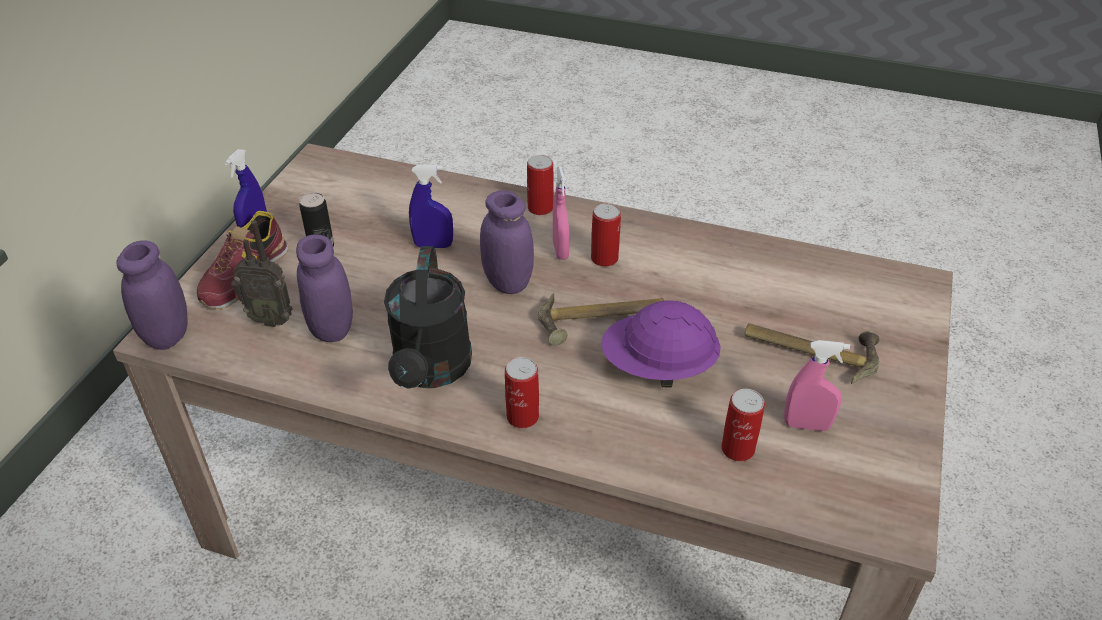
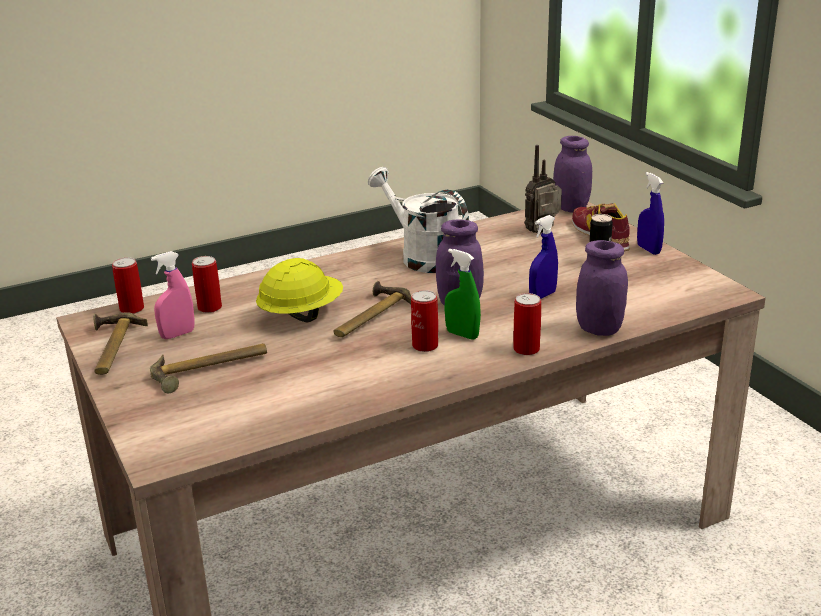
camera: 135 degrees right, 15 degrees down
purple jar [296,234,353,342] -> purple jar moved to [576,240,628,336]
black watering can [384,246,472,389] -> white watering can [368,167,469,273]
can [505,357,539,428] -> can moved to [112,257,144,314]
pink spray bottle [553,166,569,260] -> green spray bottle [445,249,481,340]
purple hard hat [601,300,721,388] -> yellow hard hat [256,258,343,323]
none -> hammer [94,312,148,375]

